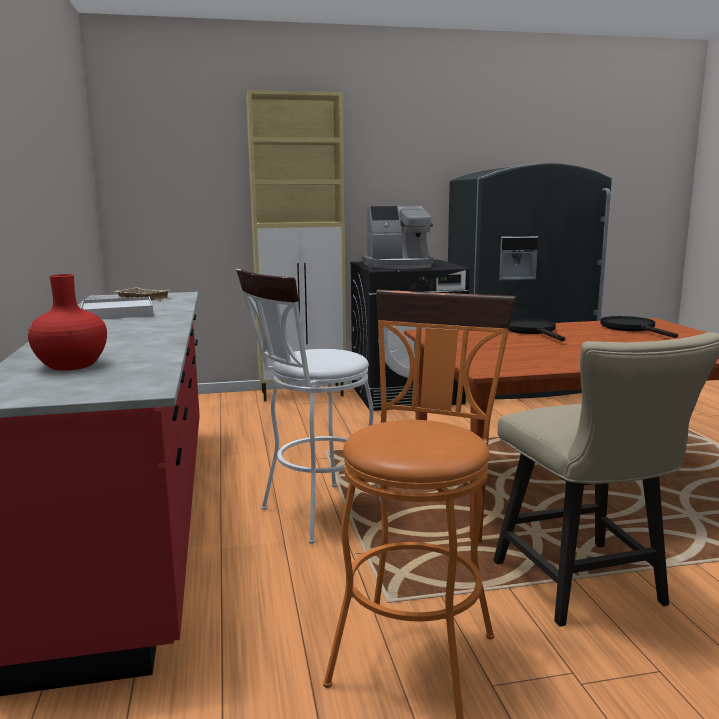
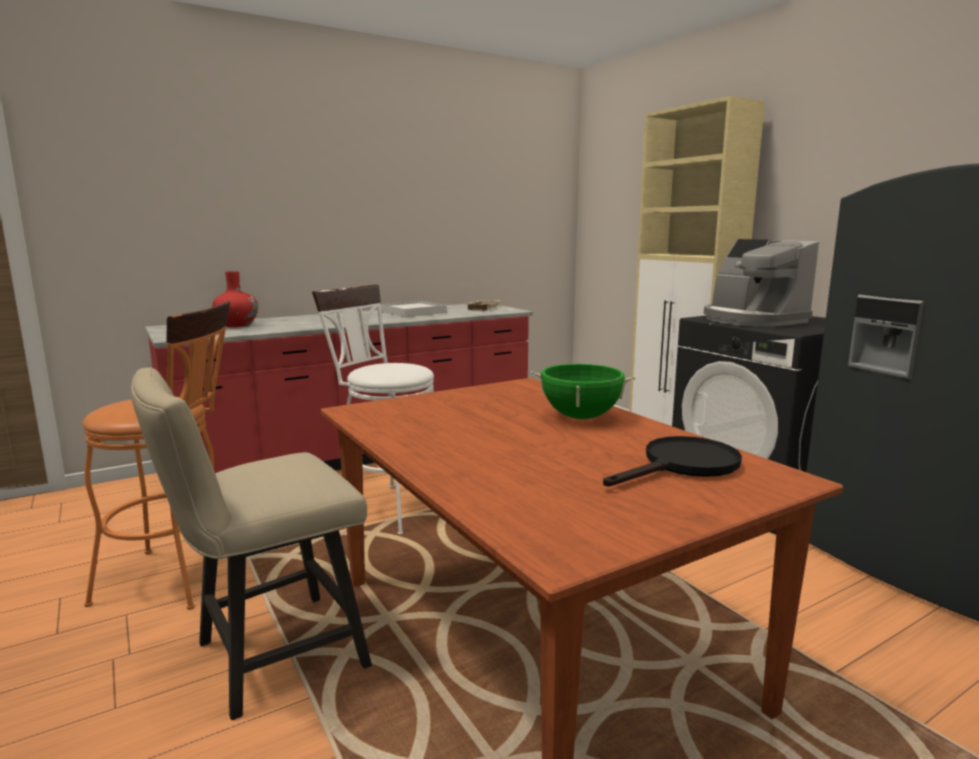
camera: 70 degrees right, 0 degrees up
black frying pan [509,318,565,341] -> green cooking pot [531,363,636,419]

